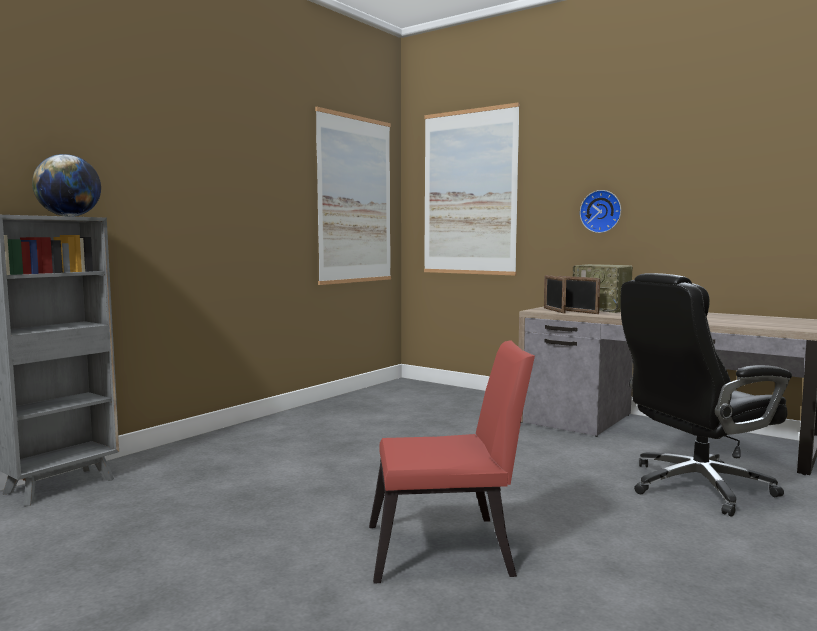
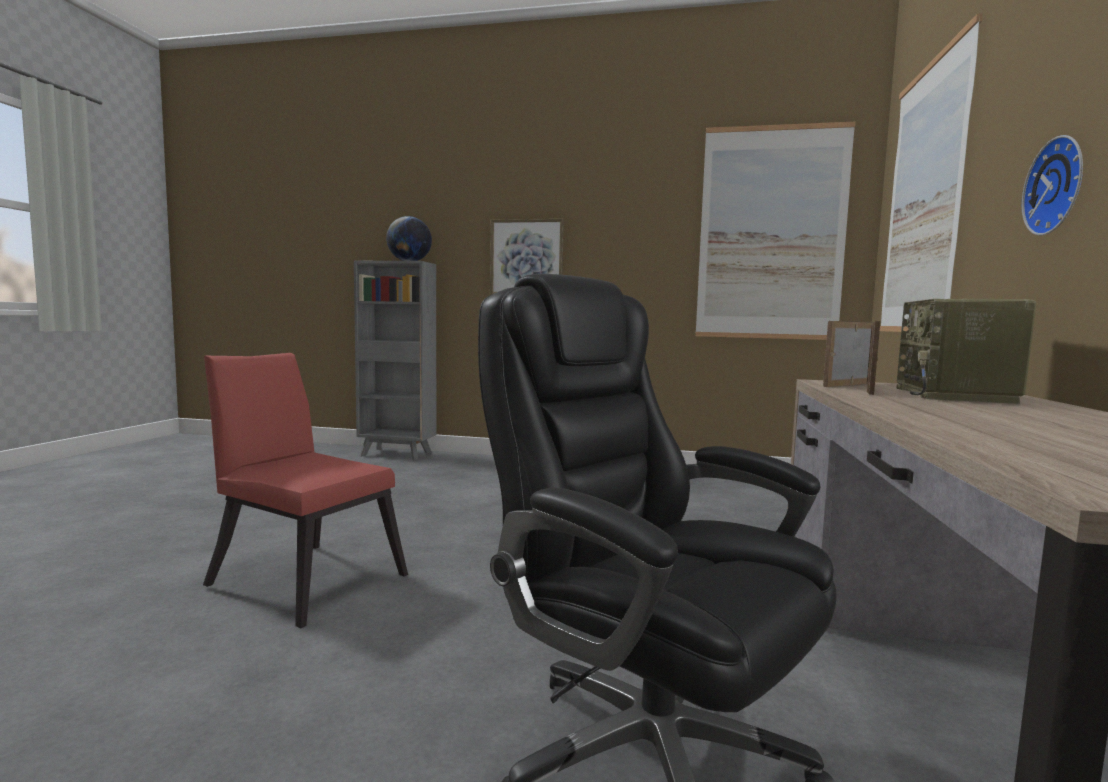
camera: 65 degrees right, 0 degrees up
red chair [369,341,535,584] -> red chair turned 150 degrees clockwise [203,353,408,628]
none -> picture [490,219,564,295]

